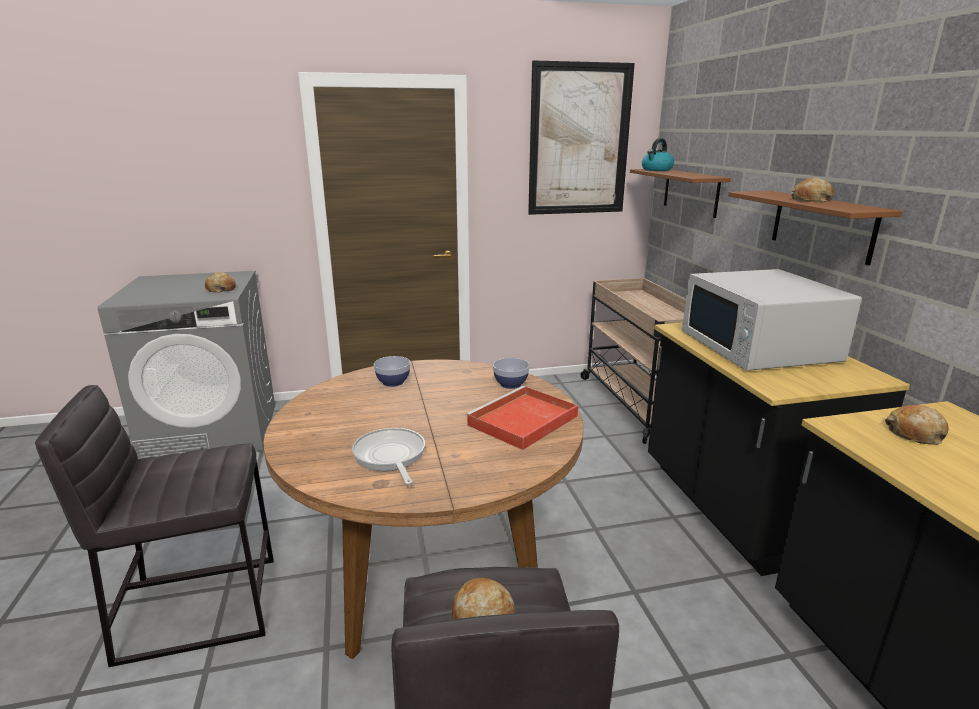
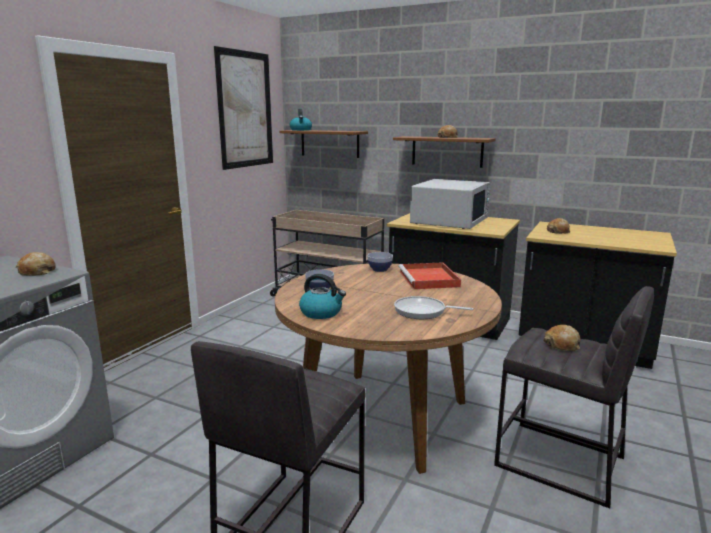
camera: 50 degrees left, 5 degrees down
white microwave [682,269,862,371] -> white microwave turned 90 degrees counterclockwise [410,179,490,229]
none -> kettle [299,274,346,319]

